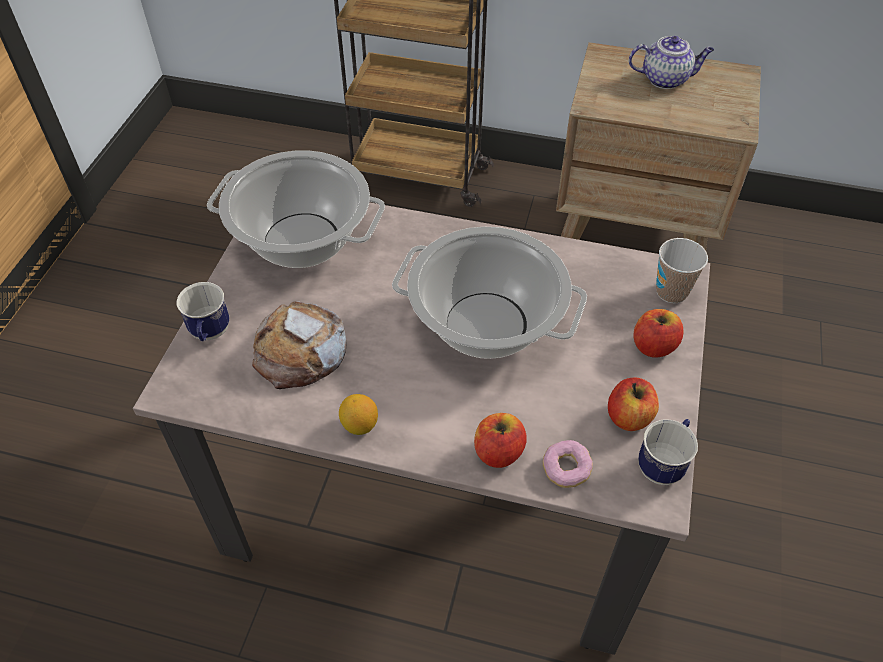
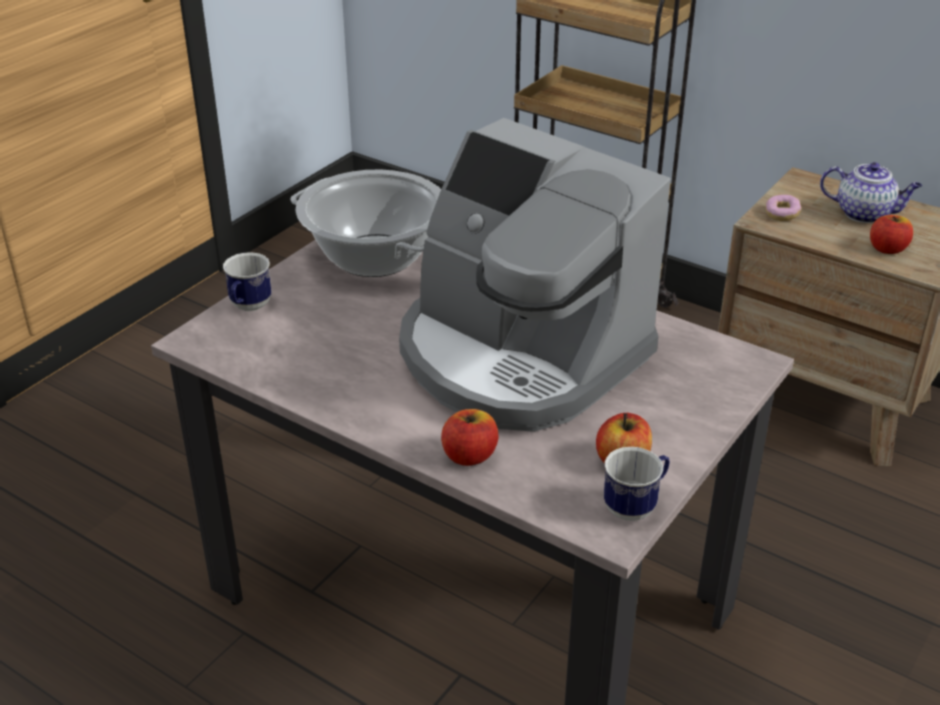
camera: 20 degrees right, 15 degrees down
bread [252,301,346,389] -> none
lemon [339,394,378,435] -> none
cooking pot [392,227,587,359] -> coffee machine [399,118,671,432]
donut [543,440,593,488] -> donut moved to [765,195,801,221]
apple [633,309,683,358] -> apple moved to [870,215,913,254]
cup [656,238,708,304] -> none

